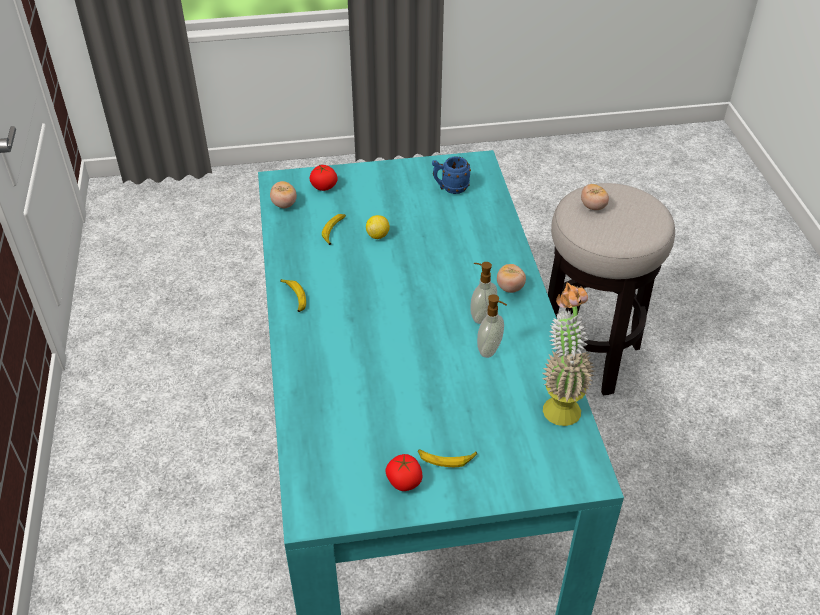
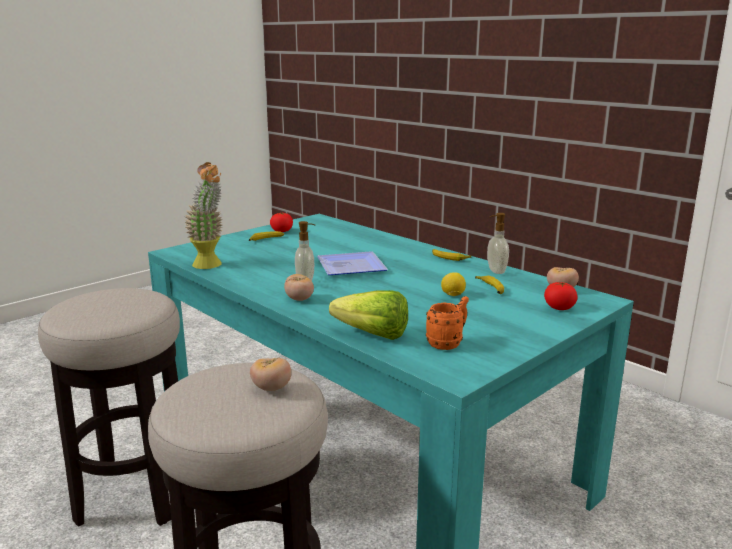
camera: 145 degrees right, 25 degrees down
blue mug [432,156,471,194] -> orange mug [426,296,469,350]
soap dispenser [477,294,507,358] -> soap dispenser moved to [487,213,509,274]
none -> stool [38,288,180,527]
none -> plate [317,251,388,275]
none -> lettuce [329,290,408,340]

